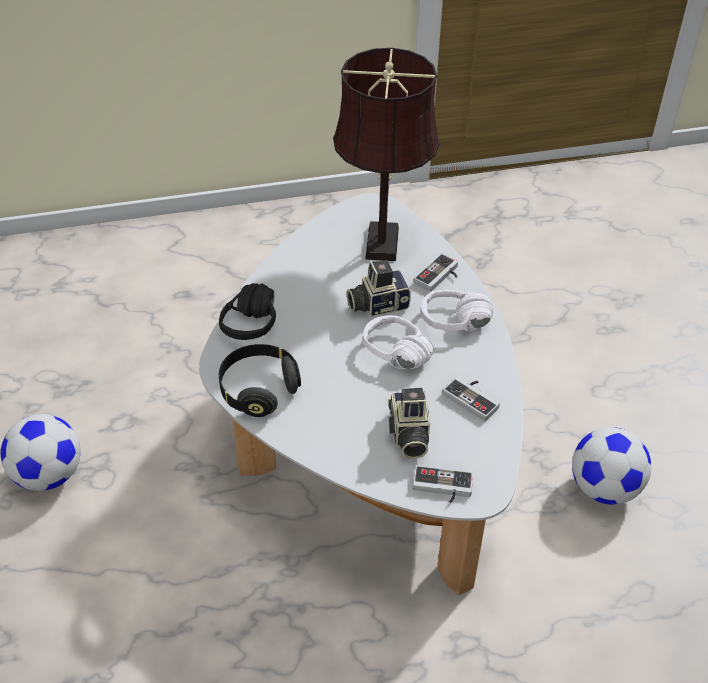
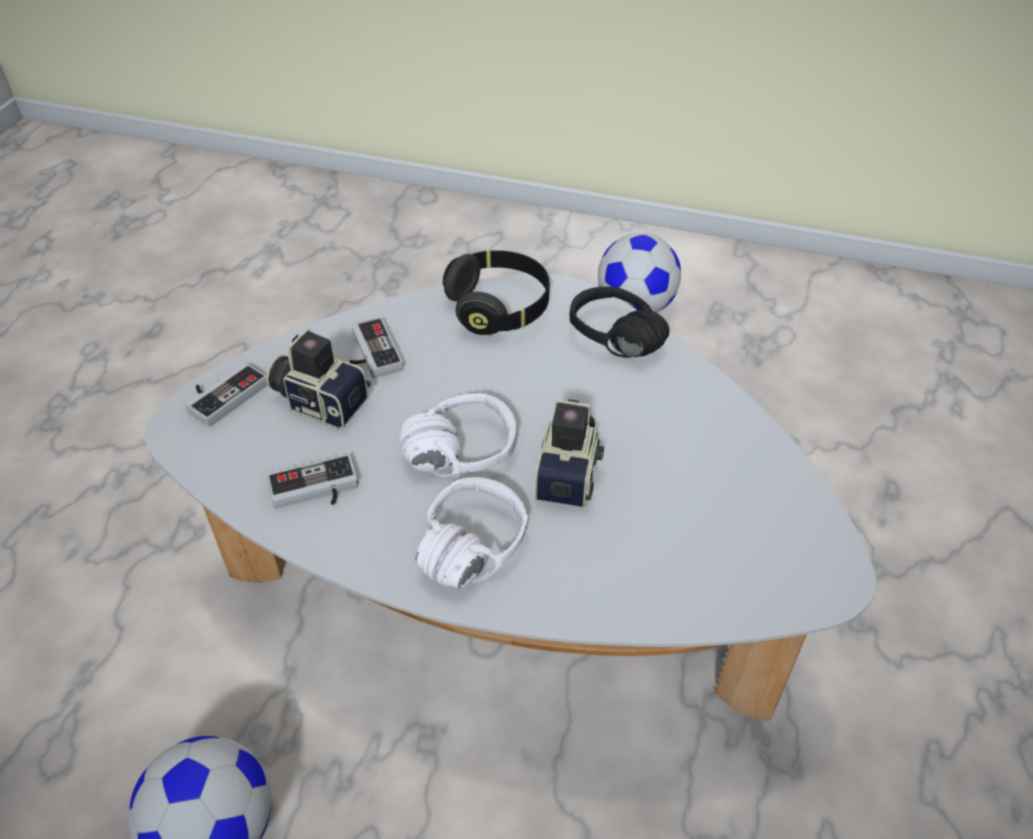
camera: 120 degrees right, 0 degrees up
brown table lamp [333,48,440,261] -> none
game controller [414,253,458,292] -> game controller moved to [350,317,404,378]

